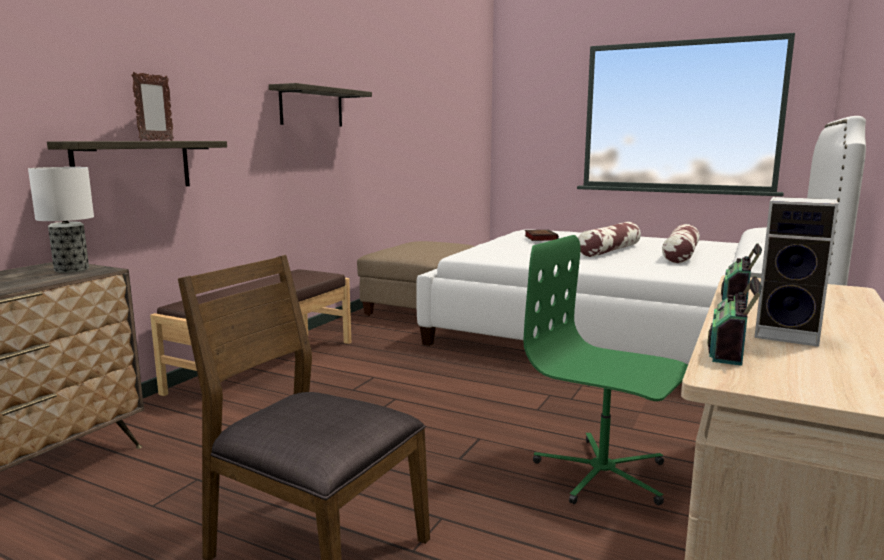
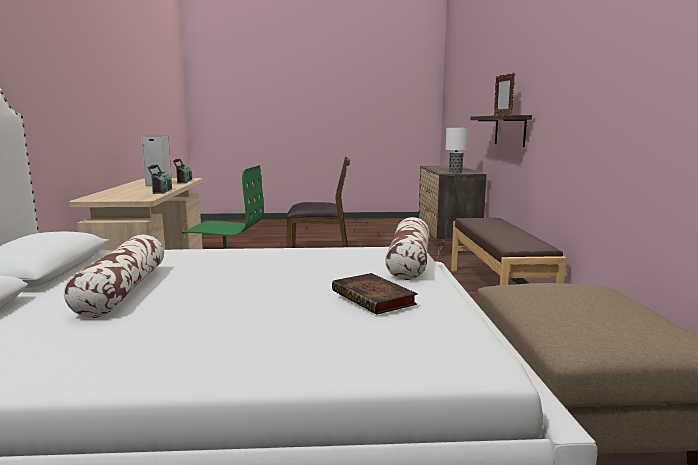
camera: 150 degrees right, 0 degrees up
shelf [269,83,372,126] -> none
pillow [578,222,641,257] -> pillow moved to [385,217,429,280]

